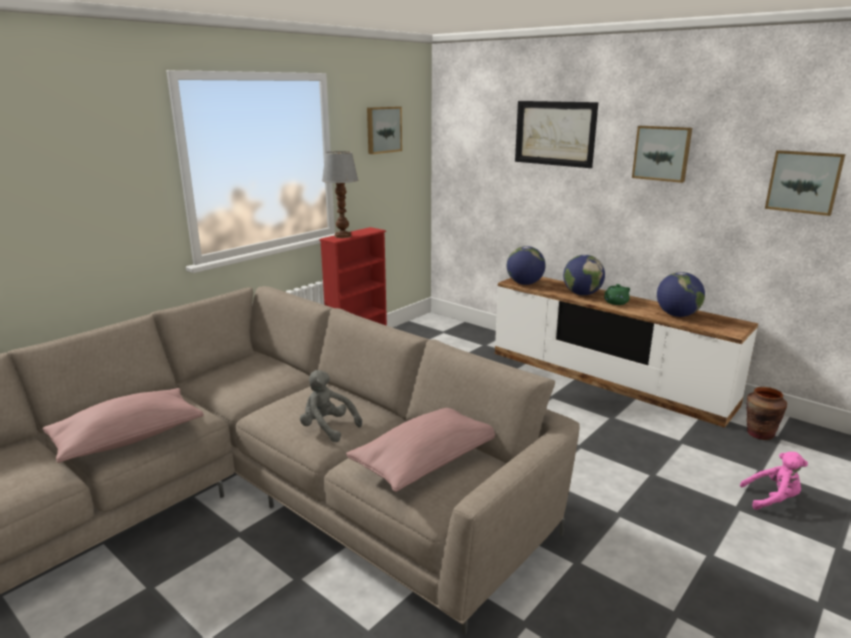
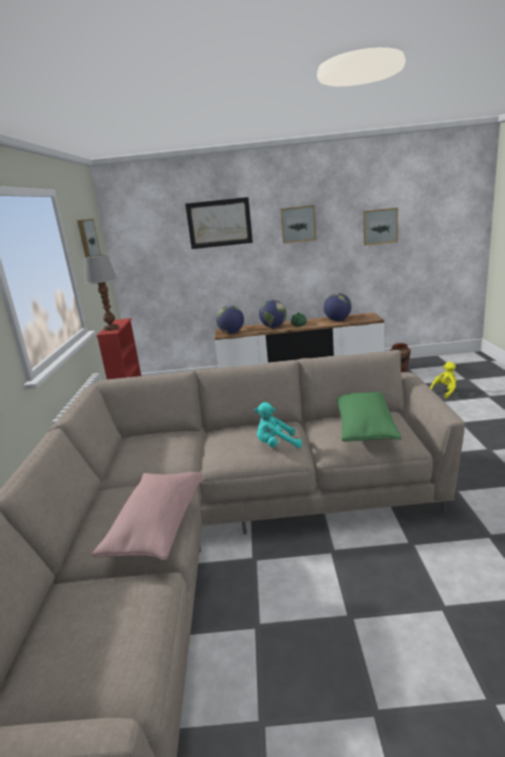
camera: 40 degrees left, 0 degrees up
grey plush toy [300,370,362,442] -> turquoise plush toy [254,402,302,448]
pink pillow [346,408,495,492] -> green pillow [337,392,402,442]
pink plush toy [740,452,808,510] -> yellow plush toy [430,362,456,399]

